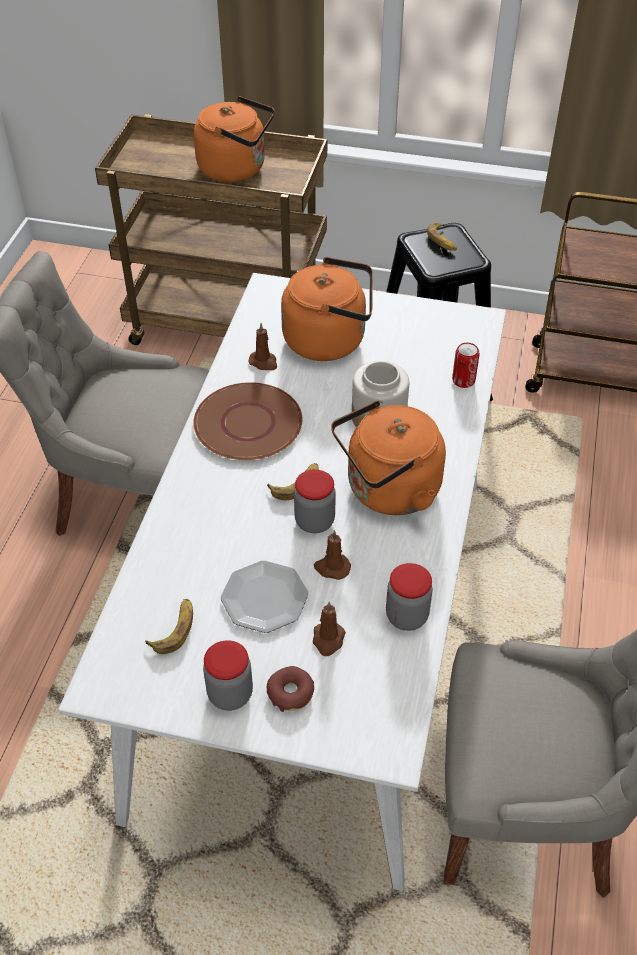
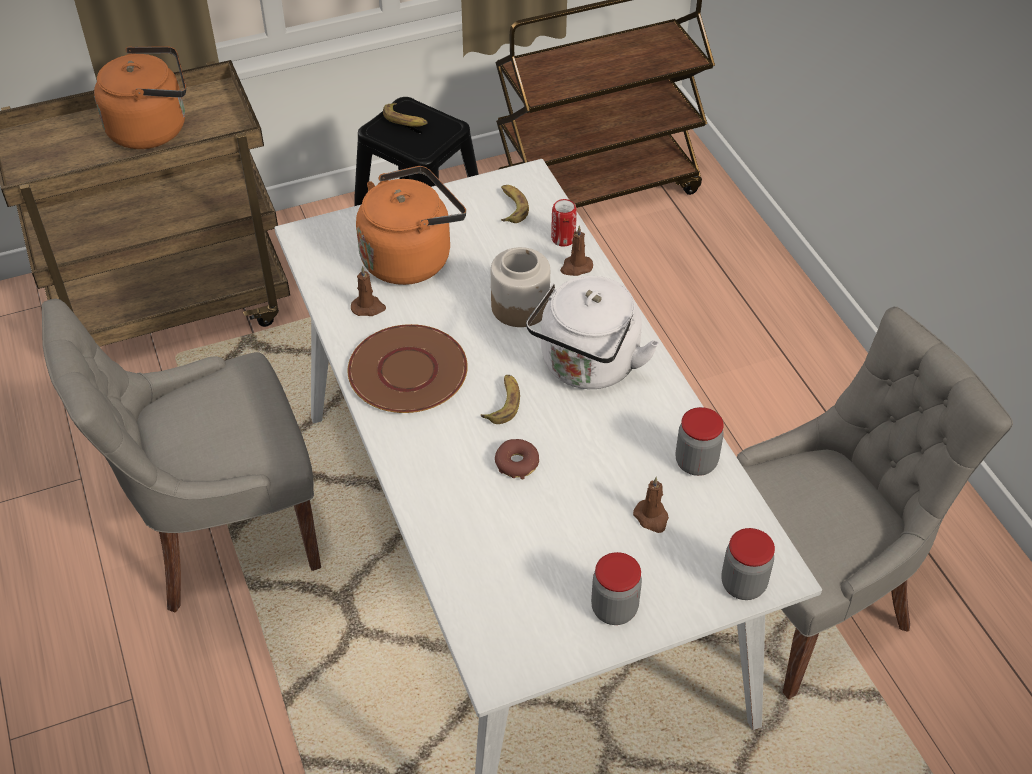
camera: 35 degrees left, 0 degrees up
banana [145,599,193,654] -> banana moved to [501,185,529,223]
plate [221,561,308,633] -> none
donut [267,666,314,712] -> donut moved to [495,439,539,479]
jar [294,469,336,533] -> jar moved to [721,528,775,600]
brown candle [314,530,351,580] -> brown candle moved to [560,225,593,276]
orange kettle [331,400,446,515] -> white kettle [526,276,659,389]

